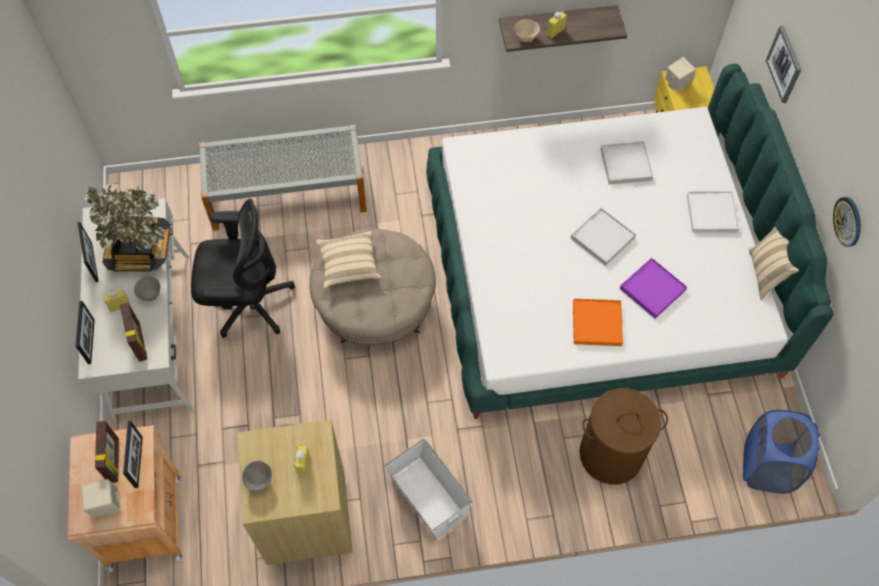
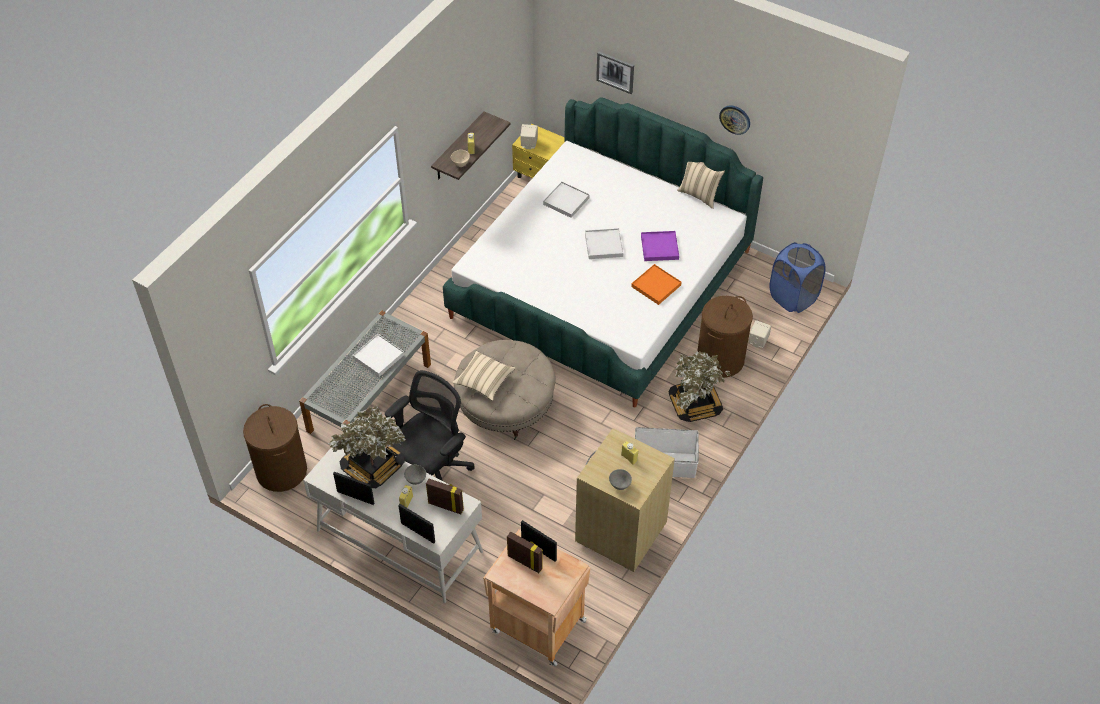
camera: 50 degrees left, 10 degrees down
beige speaker [81,479,120,517] -> beige speaker moved to [749,320,771,348]
white tray [687,191,739,233] -> white tray moved to [353,334,404,377]
none -> brown laundry basket [243,404,307,492]
none -> potted plant [668,351,731,422]

